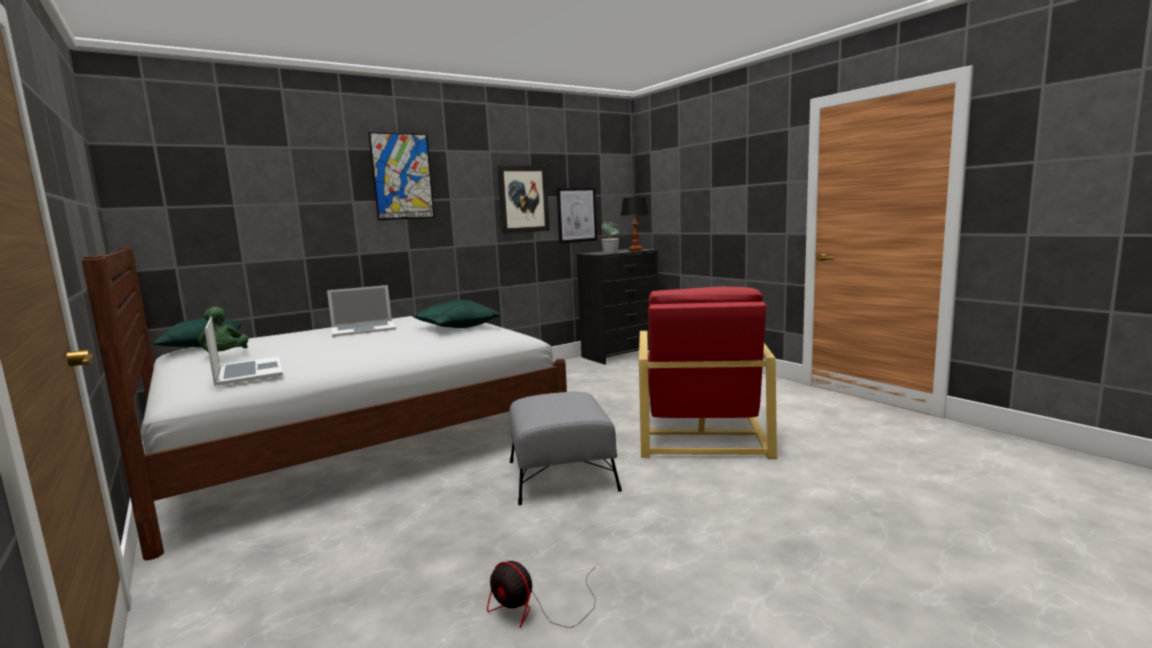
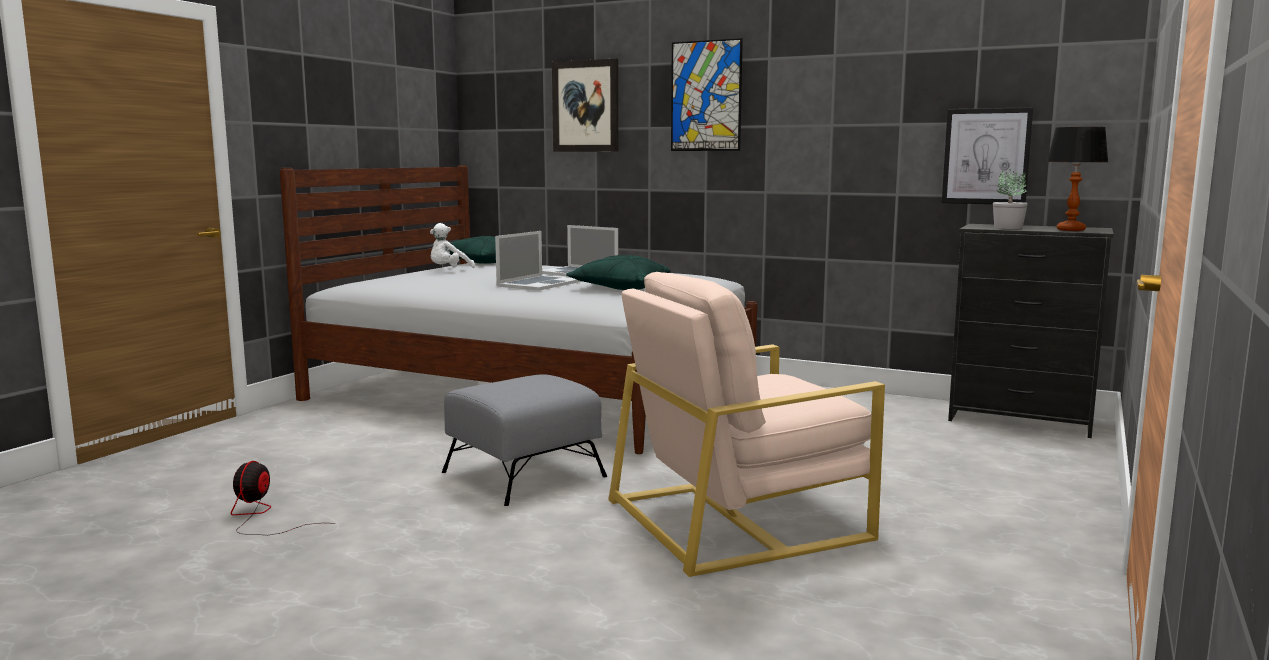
camera: 60 degrees right, 0 degrees up
green plush toy [198,307,248,352] -> white plush toy [430,223,475,268]
laptop [205,317,283,386] -> laptop moved to [495,231,582,290]
picture [497,166,550,234] -> picture moved to [552,59,618,152]
red armchair [639,287,777,459] -> beige armchair [608,272,885,577]

